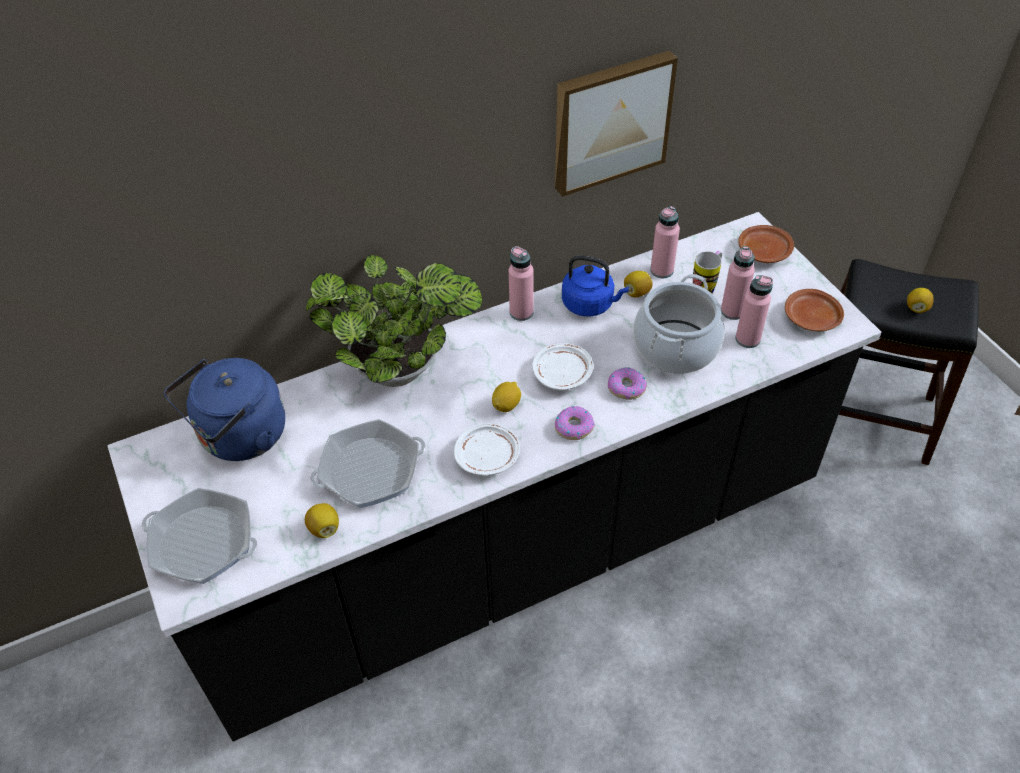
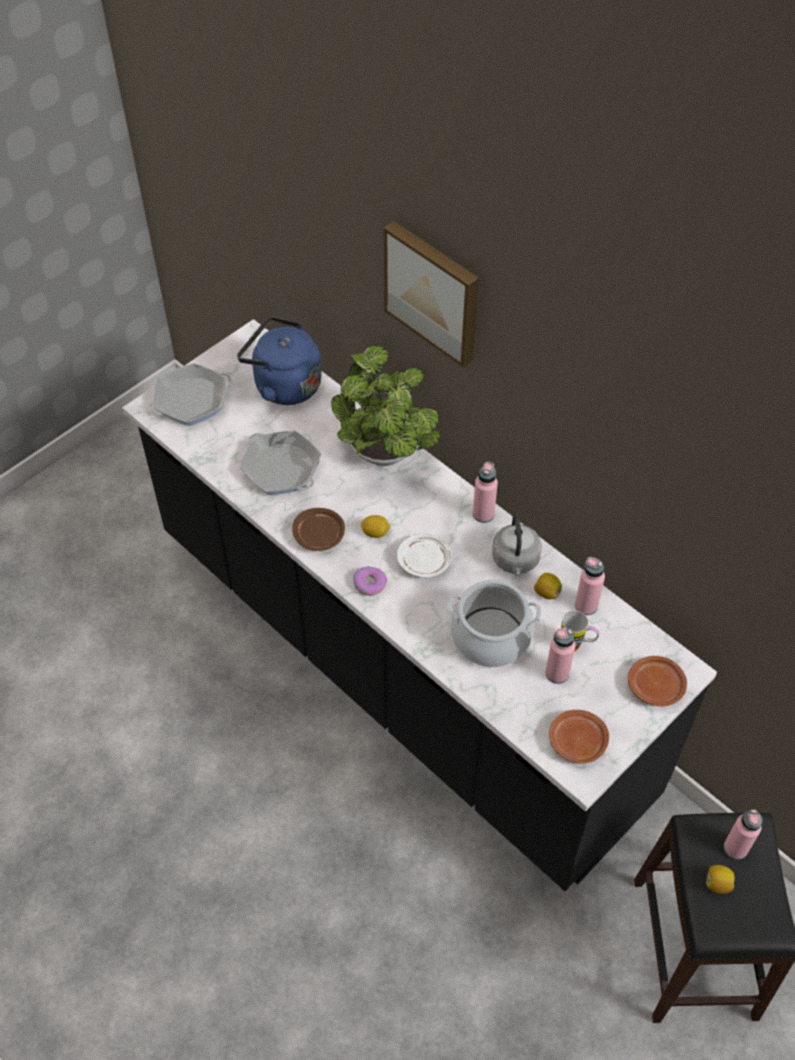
camera: 70 degrees right, 5 degrees up
frying pan [142,488,257,584] -> frying pan turned 120 degrees counterclockwise [149,363,231,426]
lemon [305,503,339,538] -> none
white plate [454,423,520,476] -> brown plate [292,508,345,551]
picture [555,51,678,197] -> picture moved to [384,221,479,368]
blue kettle [562,255,629,317] -> grey kettle [492,513,542,575]
donut [608,367,647,400] -> none
pink bottle [735,275,773,348] -> pink bottle moved to [724,809,763,860]

